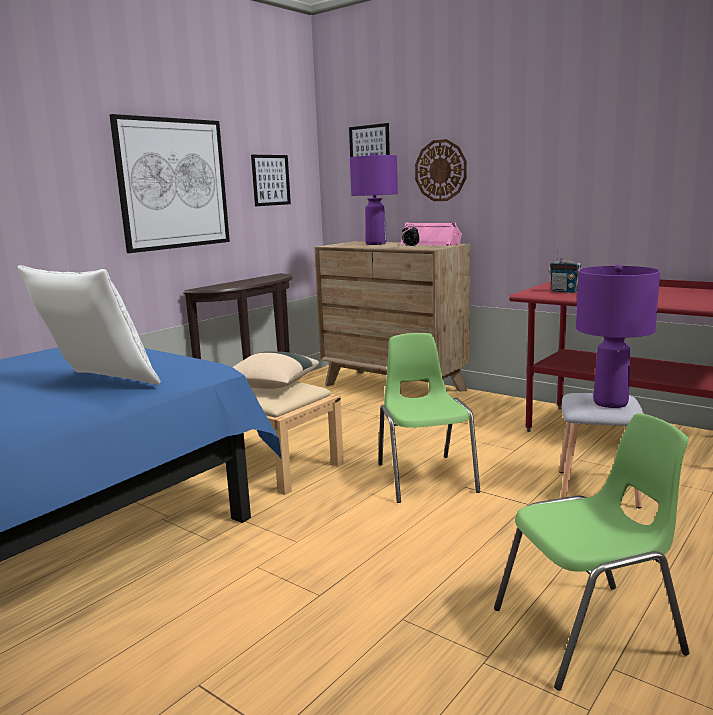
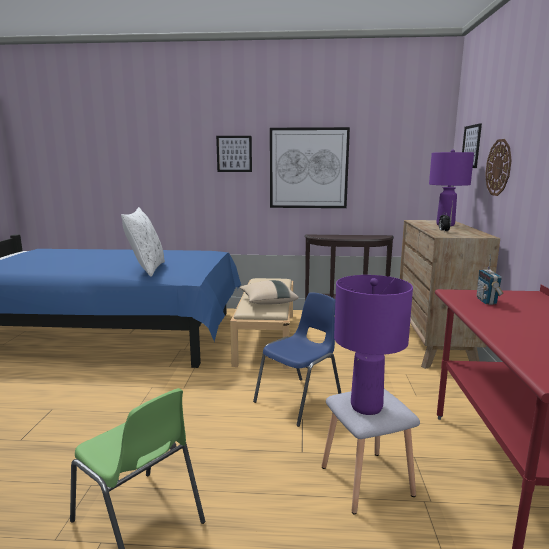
camera: 55 degrees right, 0 degrees up
picture [251,155,291,206] -> picture moved to [216,136,252,172]
green chair [379,333,480,503] -> blue chair [253,292,341,427]
pink speaker [400,223,462,246] -> none

